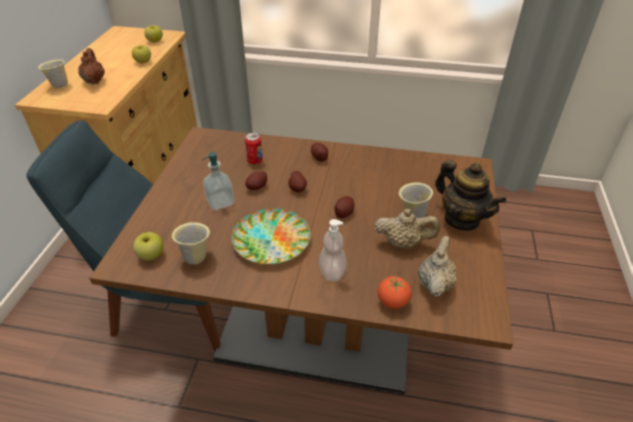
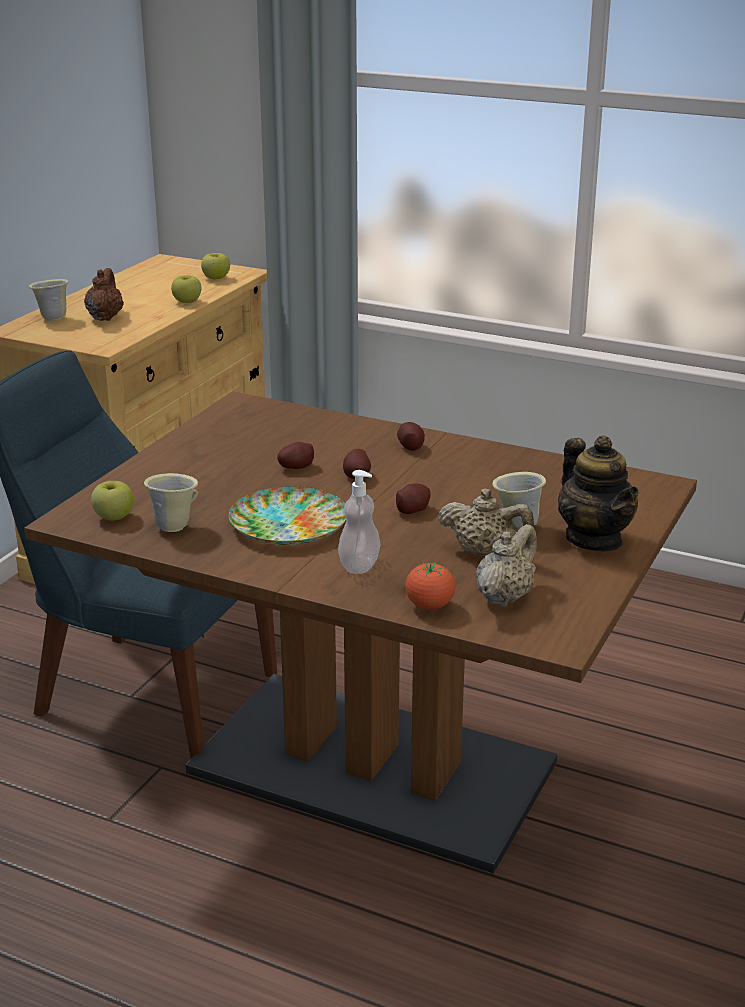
camera: 15 degrees right, 15 degrees down
soap dispenser [202,152,234,210] -> none
can [245,133,263,164] -> none

